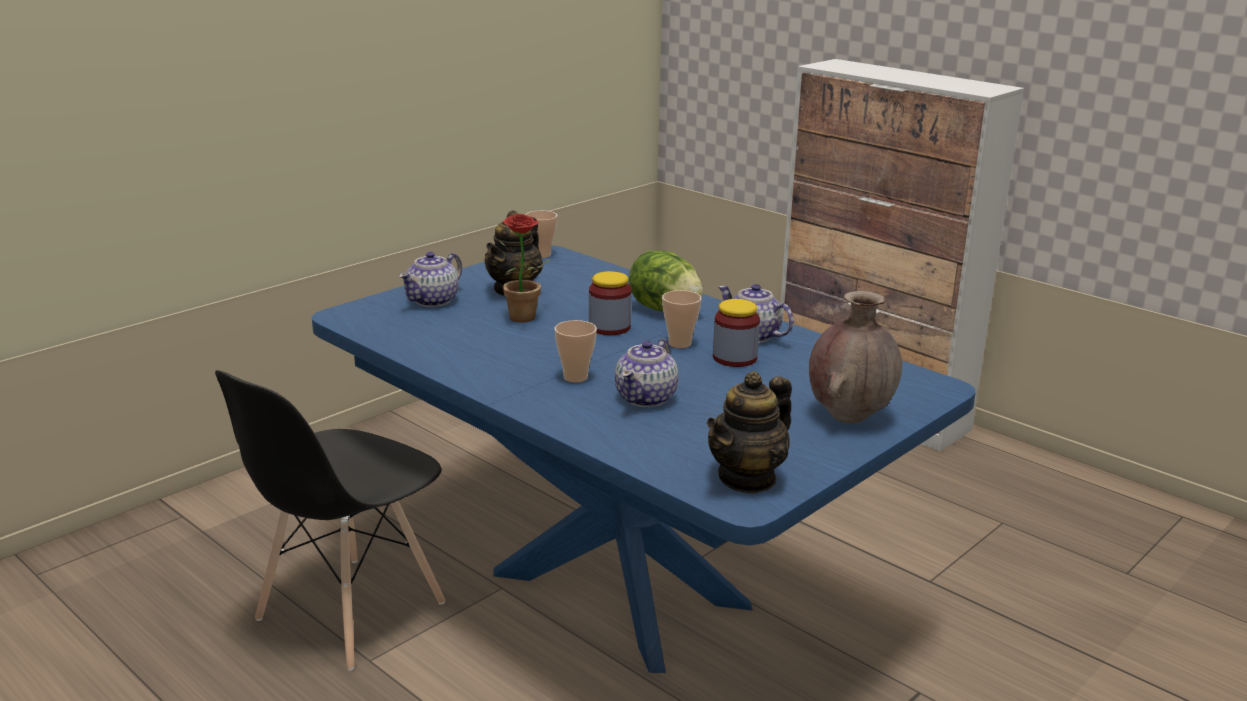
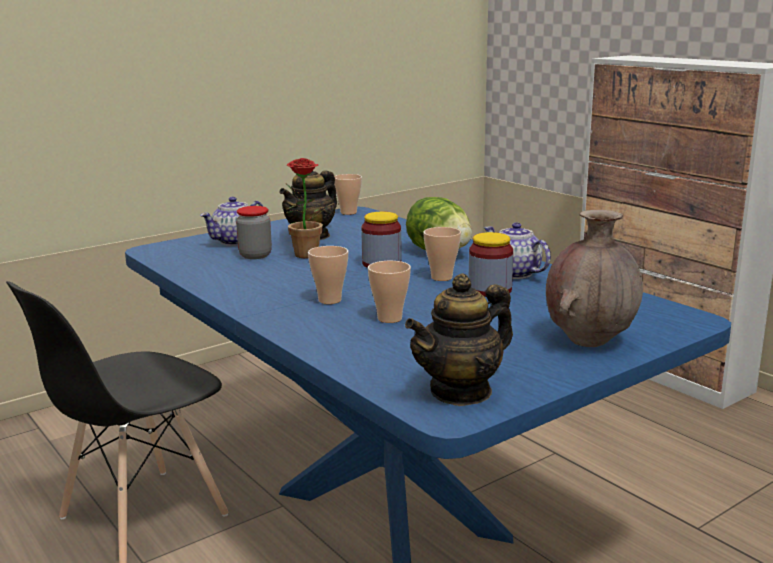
camera: 10 degrees right, 5 degrees down
teapot [615,339,678,407] -> cup [368,261,411,323]
none -> jar [236,206,272,259]

